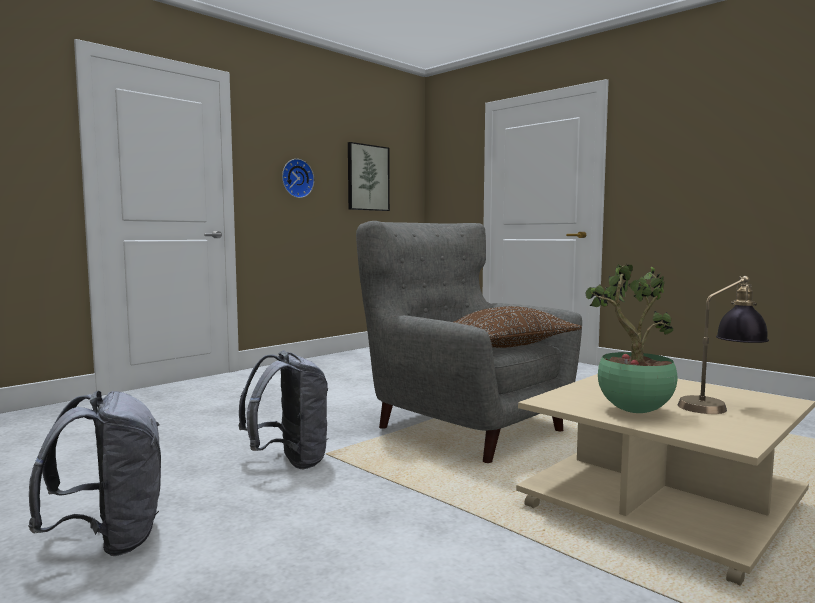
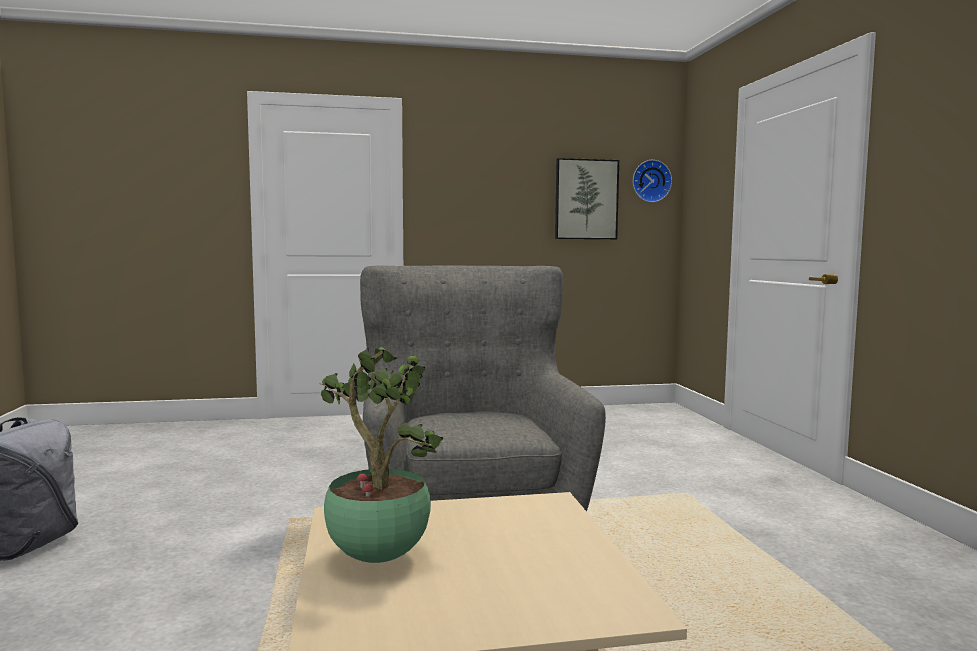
camera: 35 degrees right, 0 degrees up
grey backpack [238,350,328,469] -> none
wall clock [282,159,314,198] -> wall clock moved to [633,160,672,202]
brown pillow [454,306,582,348] -> none
table lamp [678,276,769,414] -> none

